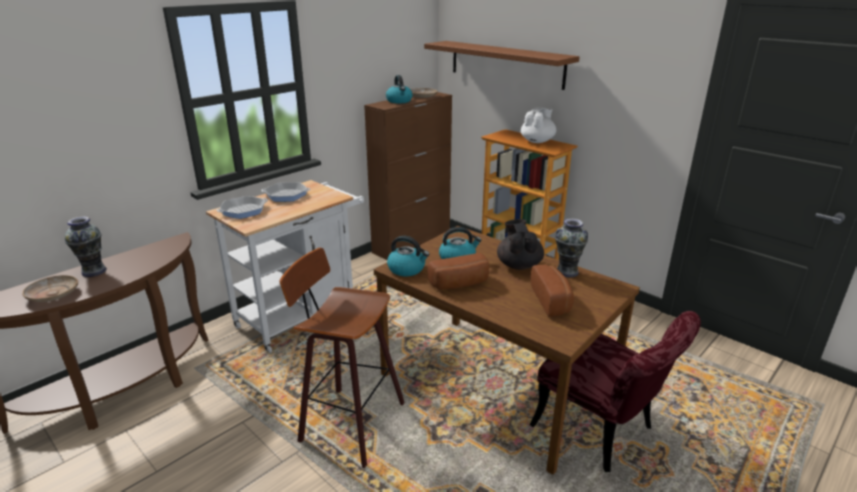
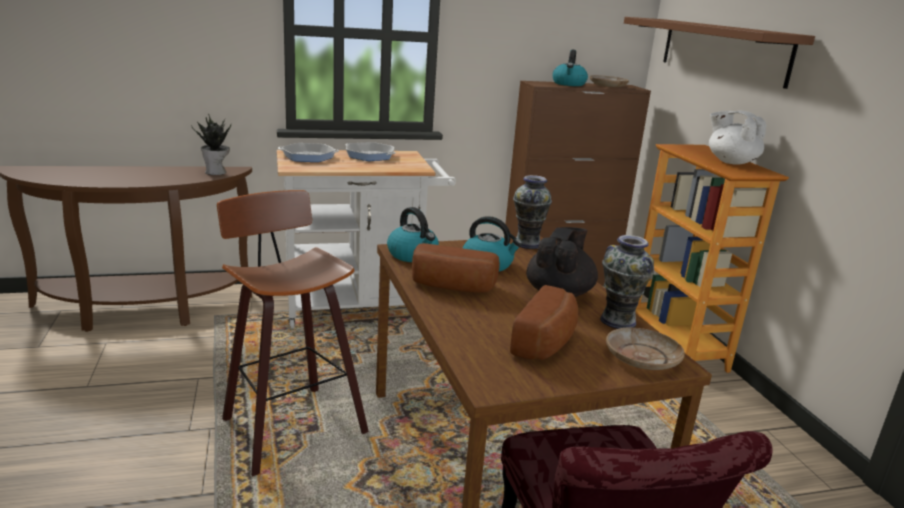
camera: 30 degrees right, 5 degrees down
beige plate [22,275,78,302] -> beige plate moved to [606,327,685,370]
vase [65,217,107,277] -> vase moved to [513,175,552,249]
white teapot [521,107,556,143] -> white teapot turned 105 degrees counterclockwise [709,111,766,165]
none -> potted plant [191,113,231,175]

